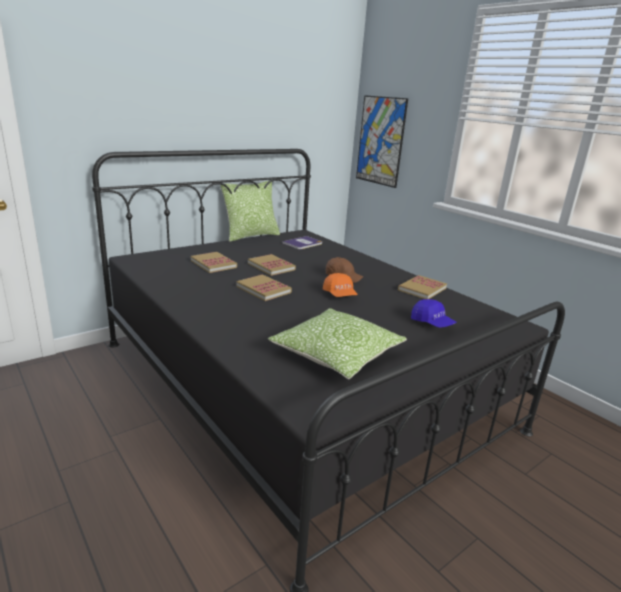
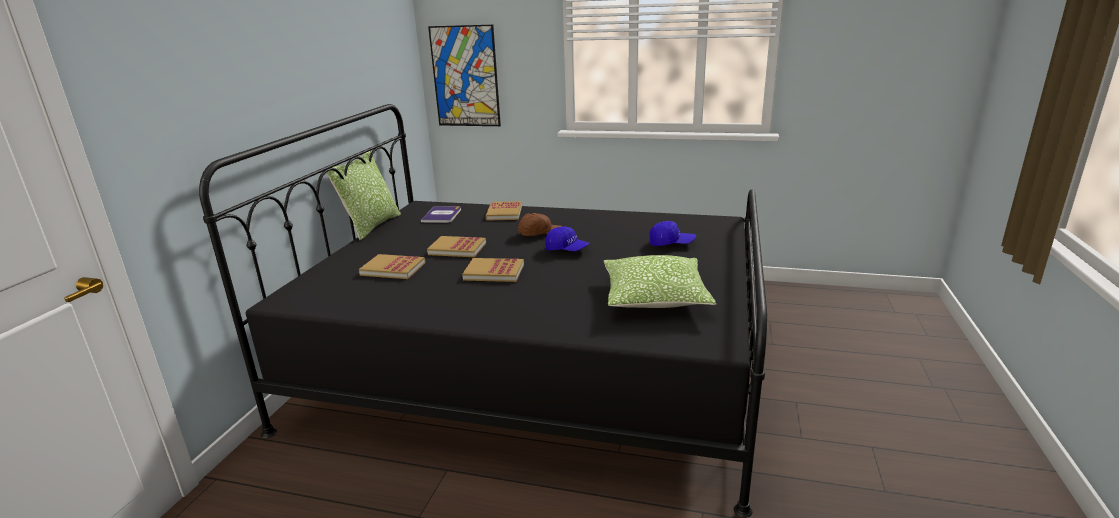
camera: 35 degrees left, 0 degrees up
orange cap [323,273,358,297] -> blue cap [545,227,589,251]
book [398,275,447,299] -> book moved to [485,201,522,221]

